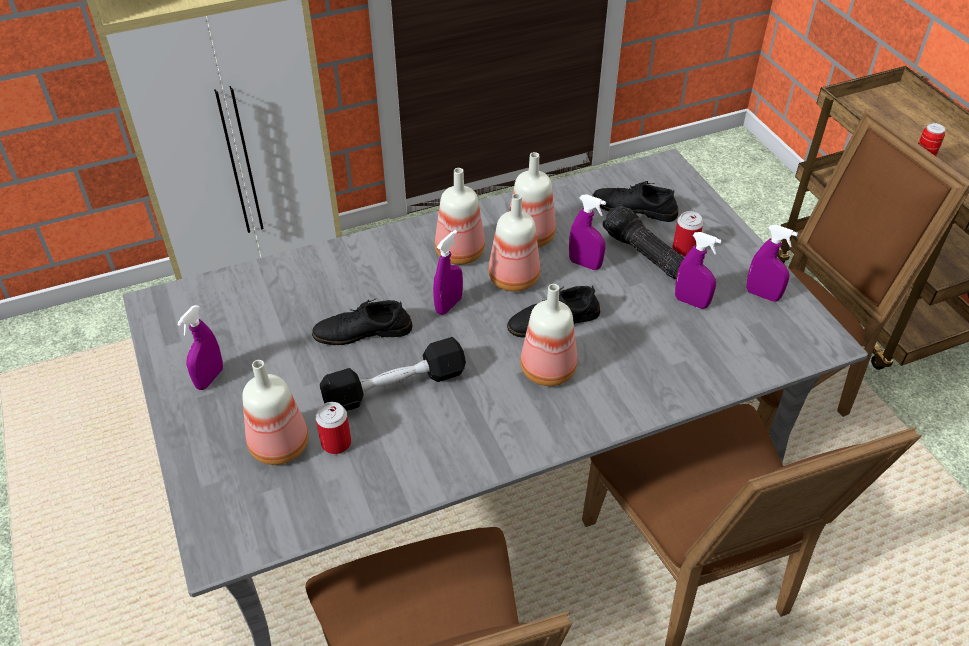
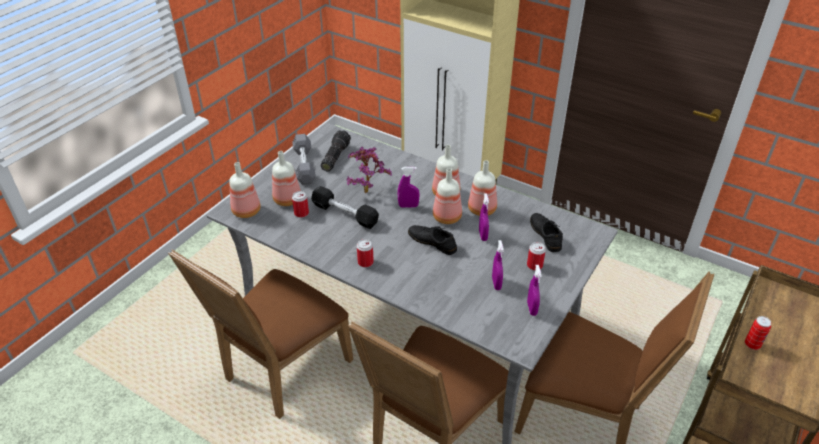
camera: 55 degrees right, 5 degrees down
purple spray bottle [177,305,223,390] -> grey dumbbell [292,134,316,185]
black shoe [312,299,412,345] -> potted plant [346,147,392,193]
bottle [520,284,577,386] -> bottle moved to [229,162,261,218]
flashlight [602,204,684,279] -> flashlight moved to [321,130,351,172]
none -> can [357,239,374,267]

